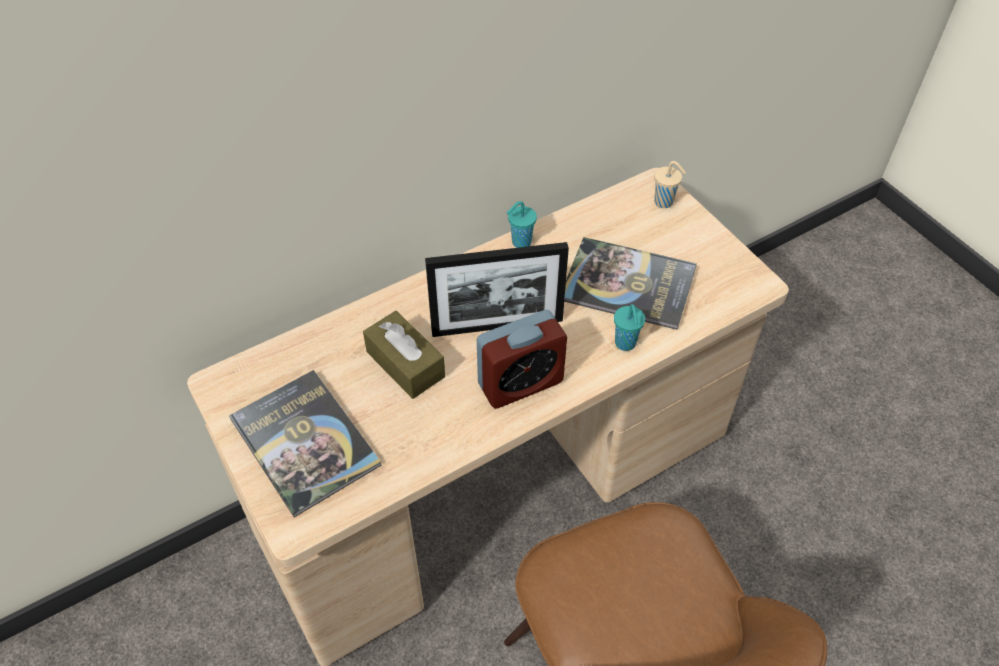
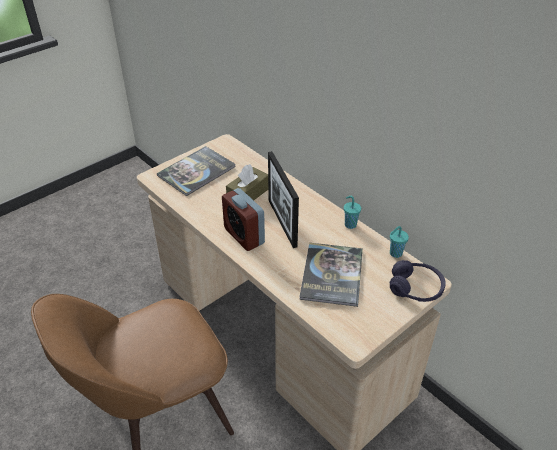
camera: 80 degrees right, 10 degrees down
turquoise cup [614,304,645,351] -> turquoise cup moved to [390,226,409,258]
beige cup [654,161,686,208] -> purple headphones [390,260,446,302]

